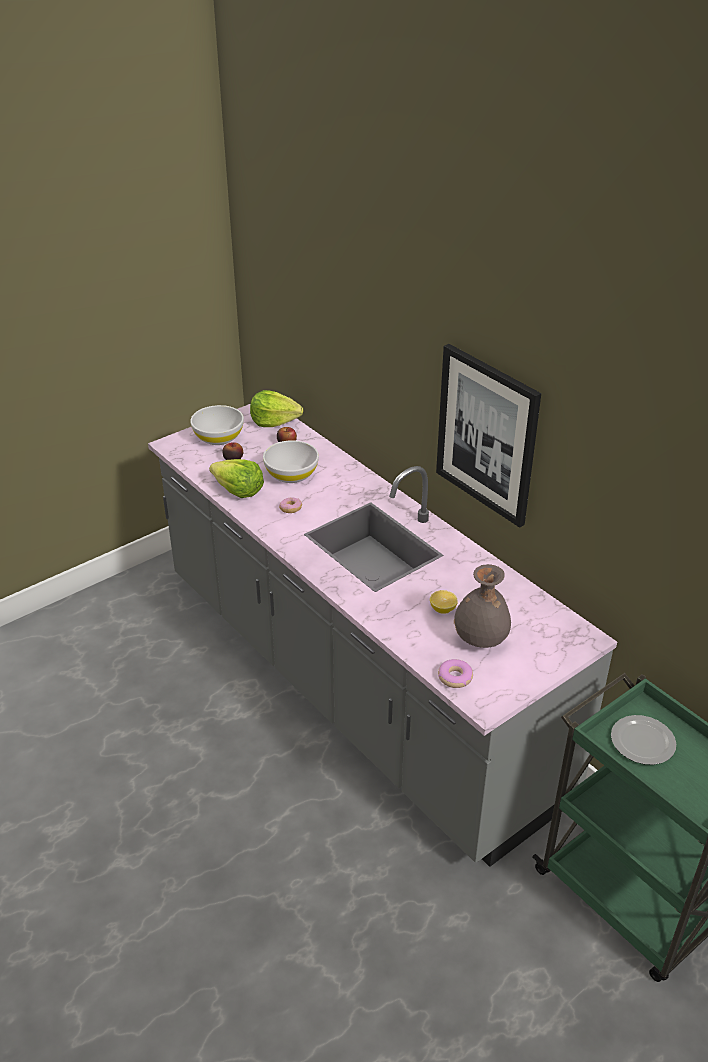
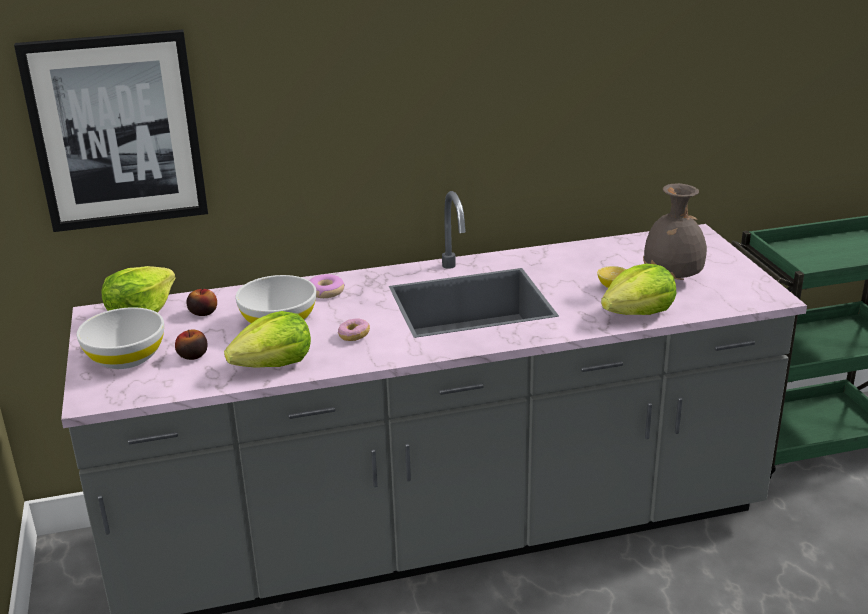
camera: 65 degrees left, 10 degrees down
picture [436,344,541,528] -> picture moved to [14,29,208,232]
donut [438,659,473,688] -> donut moved to [309,274,345,298]
plate [611,715,676,765] -> none
none -> lettuce [601,263,676,315]

